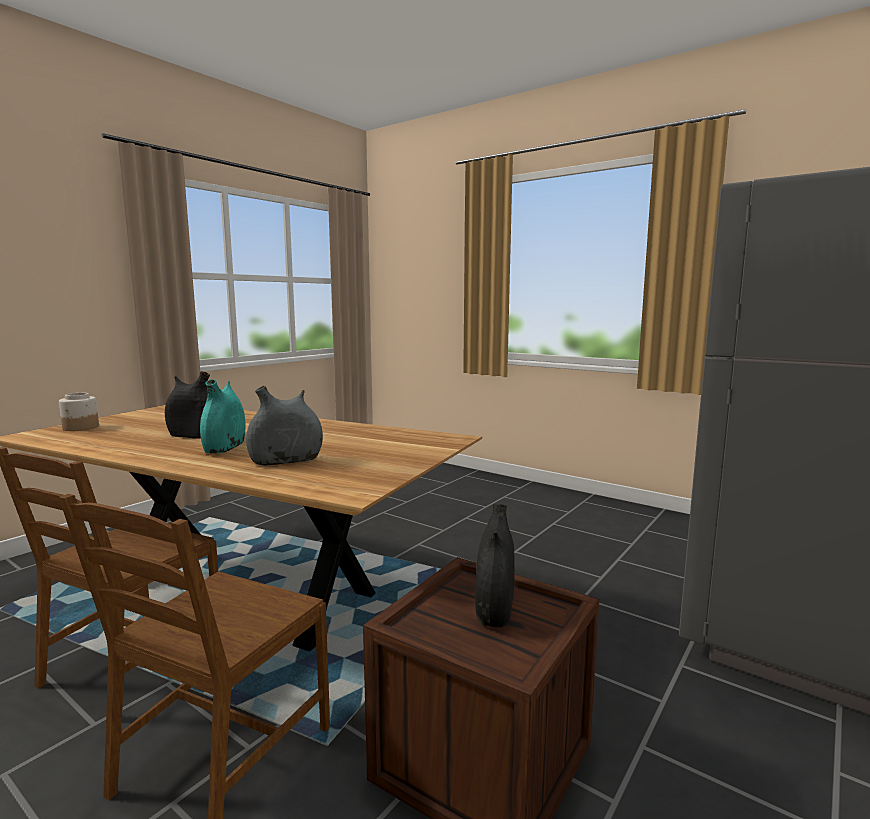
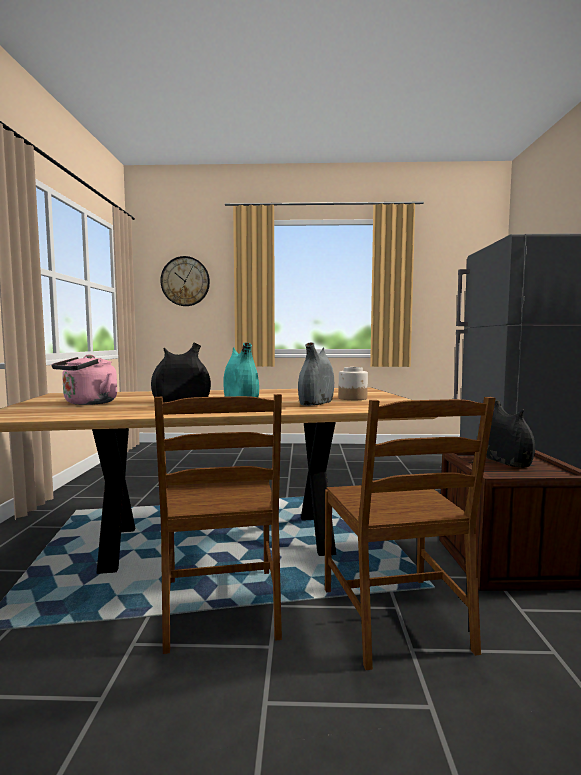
camera: 35 degrees left, 5 degrees down
jar [59,393,99,431] -> jar moved to [339,367,368,400]
none -> pink kettle [51,354,117,405]
none -> wall clock [160,256,210,306]

